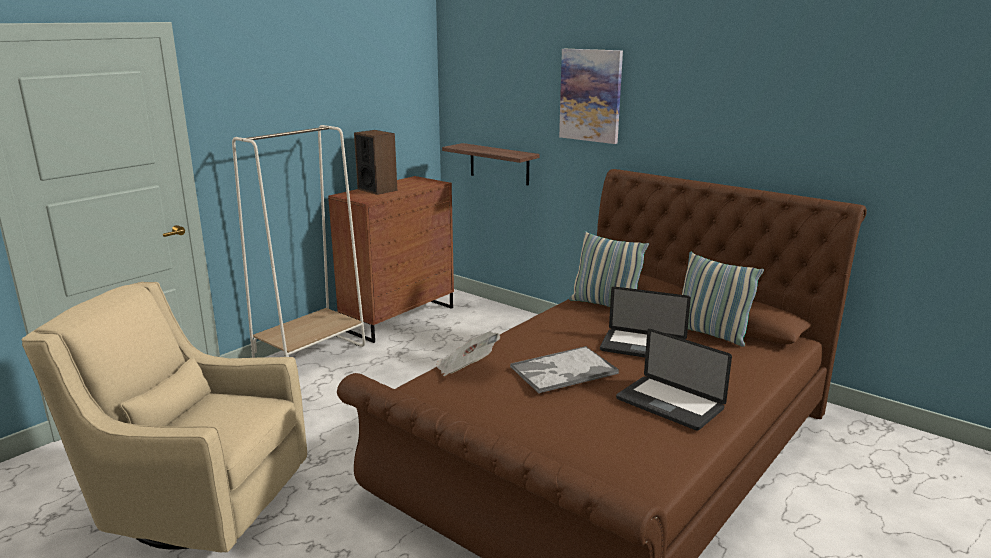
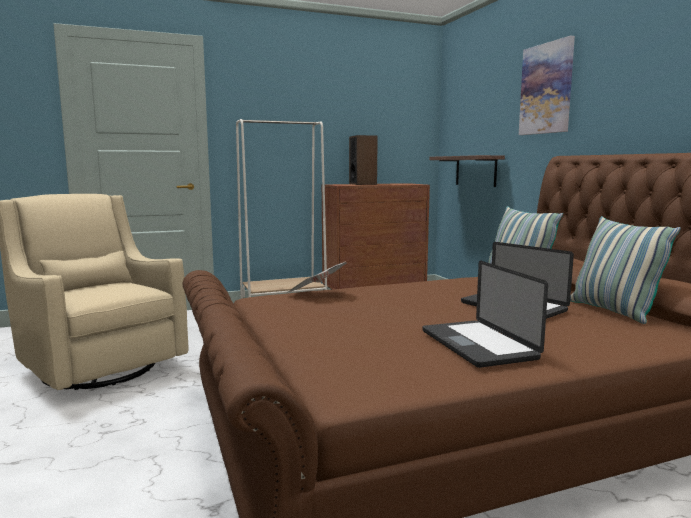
camera: 30 degrees right, 10 degrees down
tray [510,346,619,393] -> none

